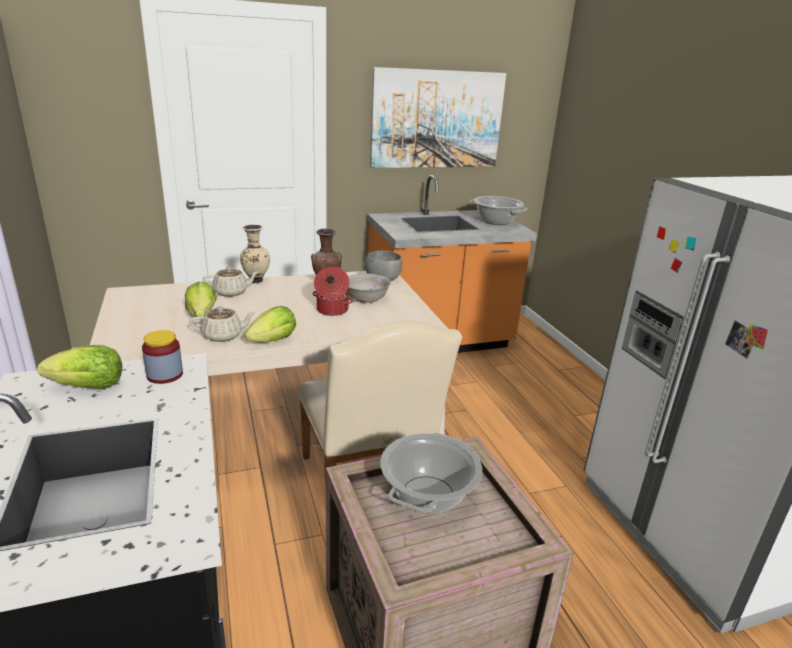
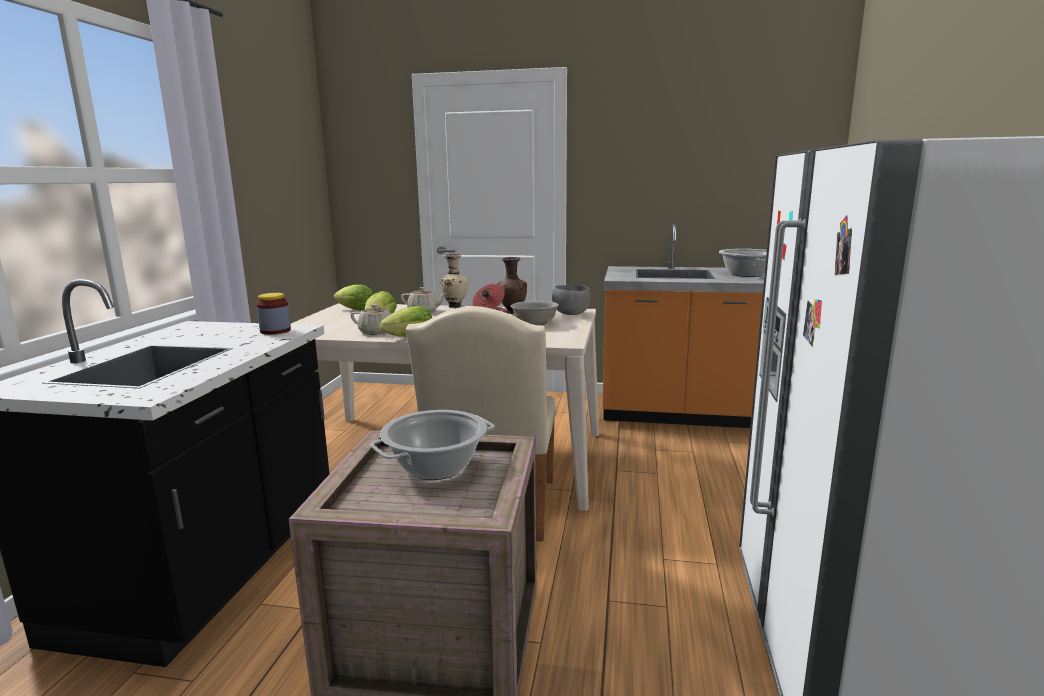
camera: 30 degrees right, 10 degrees down
lettuce [37,345,122,389] -> lettuce moved to [334,284,374,311]
picture [370,67,506,168] -> none

